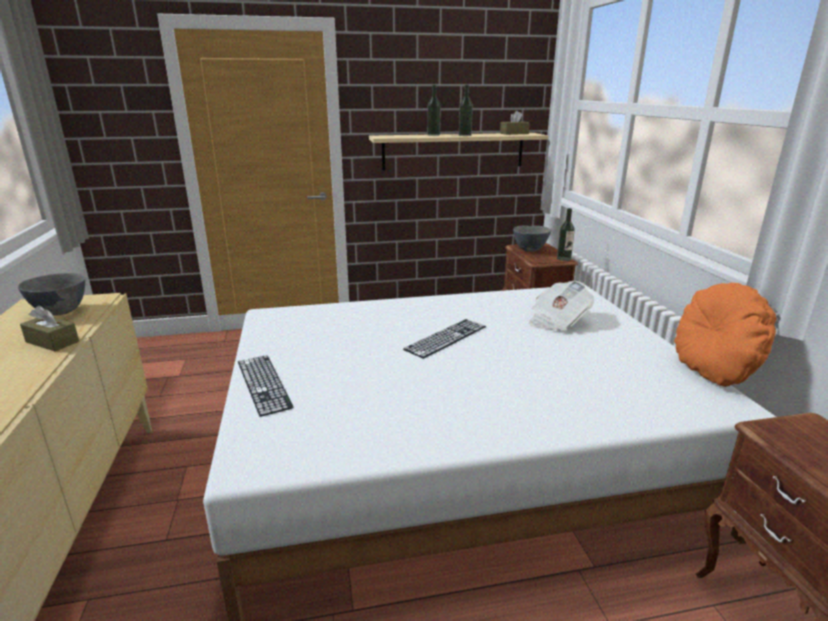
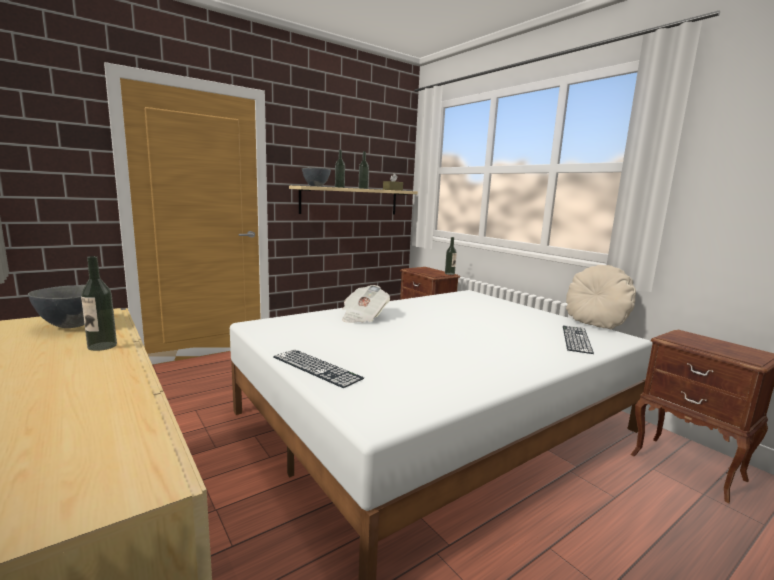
camera: 25 degrees left, 10 degrees down
brown tissue box [20,305,79,351] -> bottle [81,256,117,351]
keyboard [403,319,486,359] -> keyboard moved to [563,325,594,354]
grey bowl [513,225,551,252] -> grey bowl moved to [302,168,331,187]
newspaper [529,281,594,331] -> newspaper moved to [342,285,390,323]
orange pillow [674,282,776,387] -> beige pillow [566,265,636,329]

